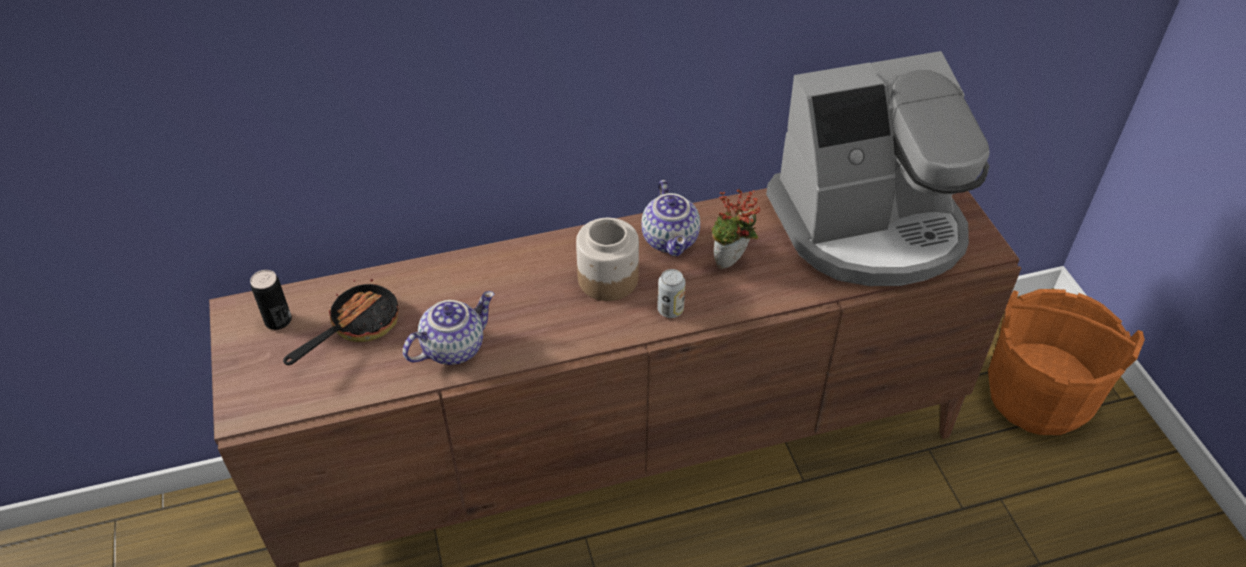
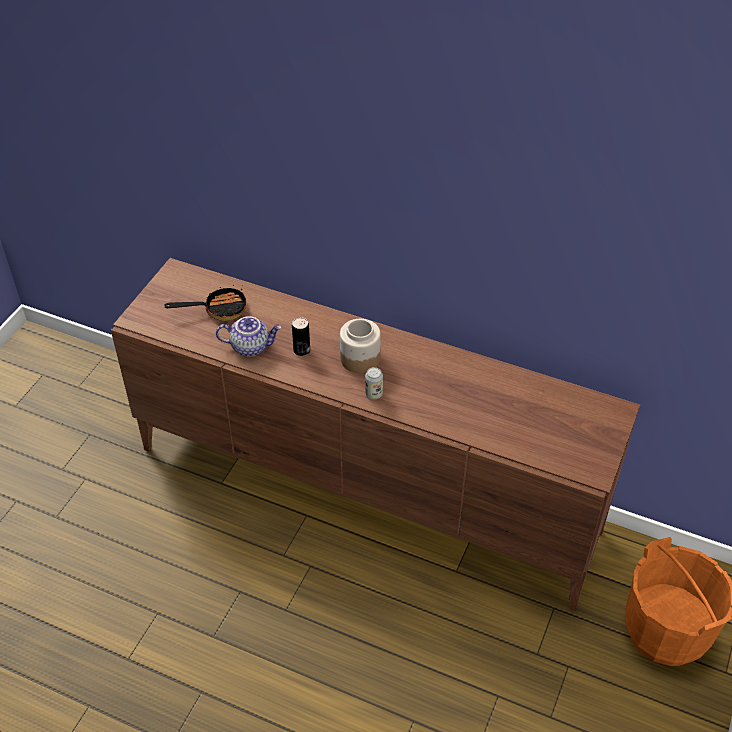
camera: 40 degrees right, 0 degrees up
can [250,270,292,330] -> can moved to [292,317,310,356]
teapot [641,180,700,256] -> none
potted plant [711,189,761,269] -> none
coffee machine [766,51,990,286] -> none

